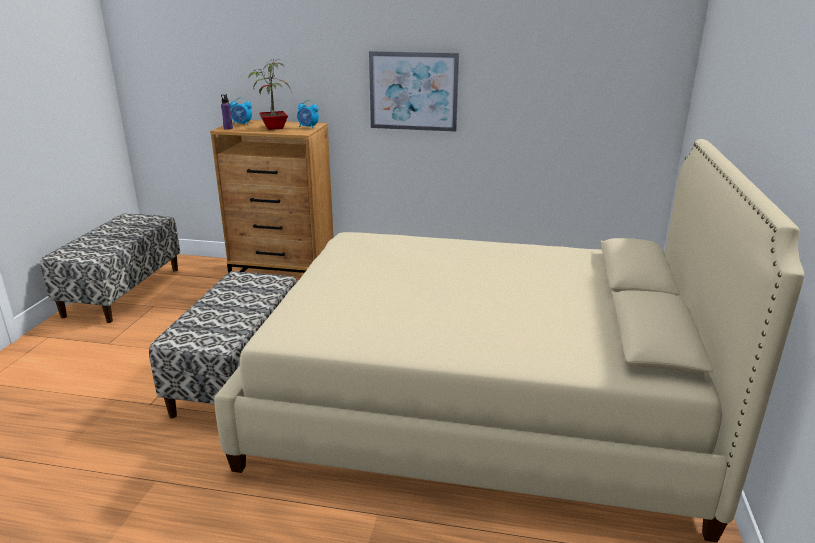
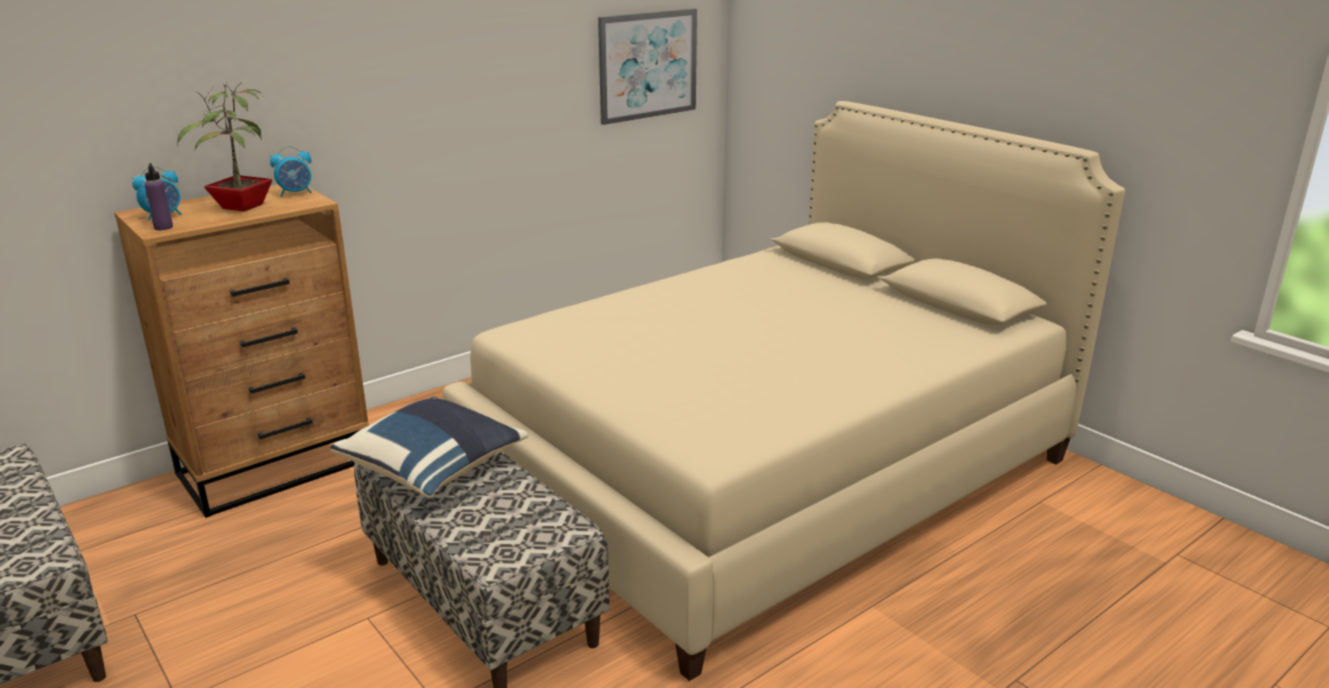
camera: 50 degrees left, 0 degrees up
picture [369,51,459,132] -> picture moved to [598,9,697,125]
none -> blue pillow [330,397,528,498]

